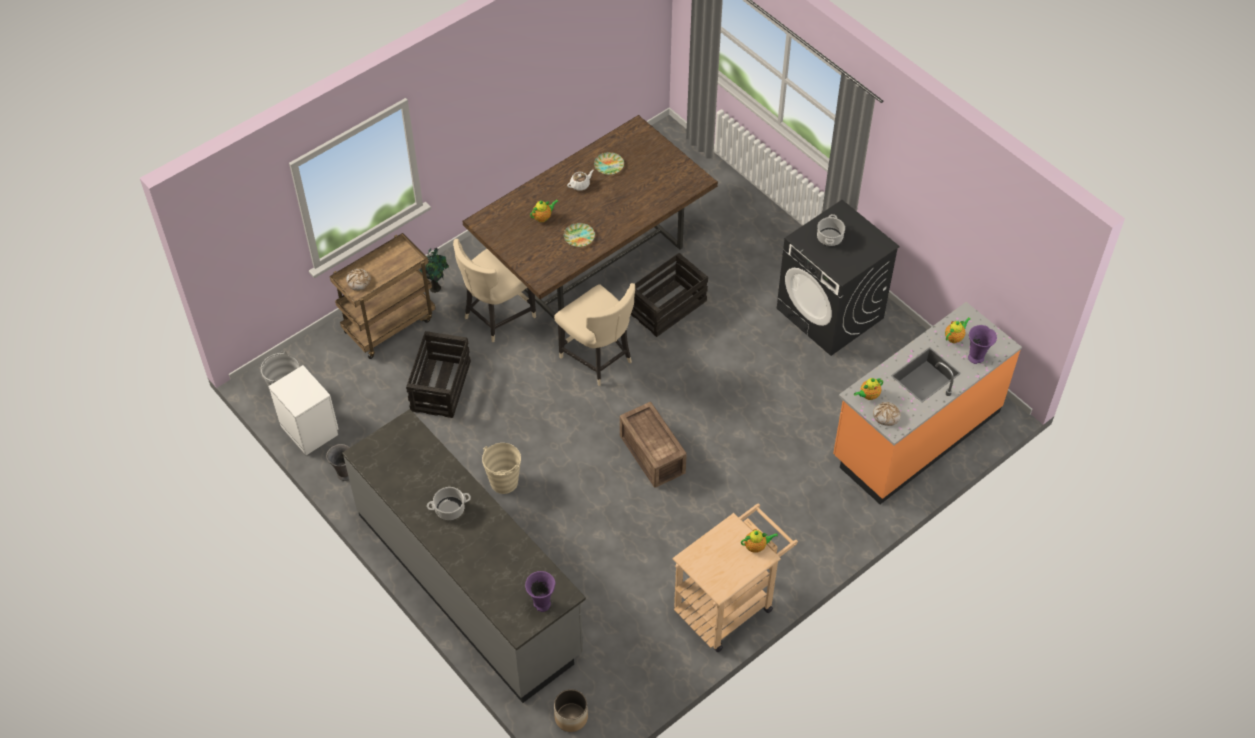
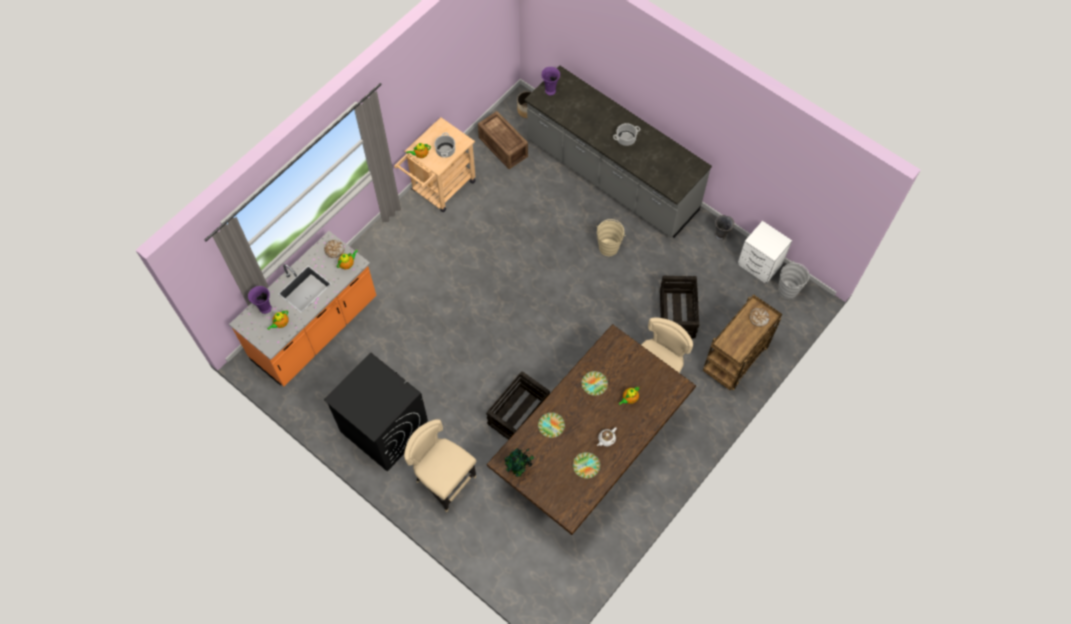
camera: 170 degrees right, 10 degrees up
potted plant [420,248,449,293] -> potted plant moved to [505,448,534,477]
beige chair [554,283,635,386] -> beige chair moved to [404,419,476,512]
crate [620,402,687,488] -> crate moved to [478,111,528,169]
cooking pot [817,214,845,246] -> cooking pot moved to [434,133,455,158]
none -> plate [538,412,565,438]

